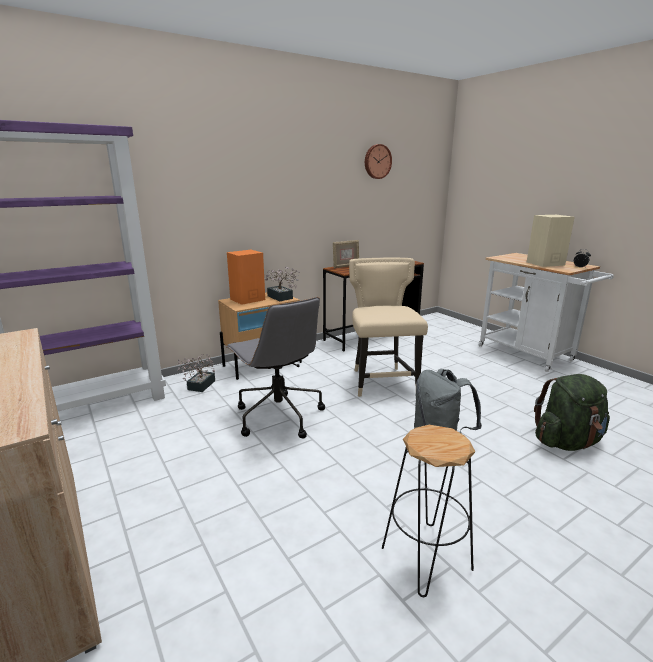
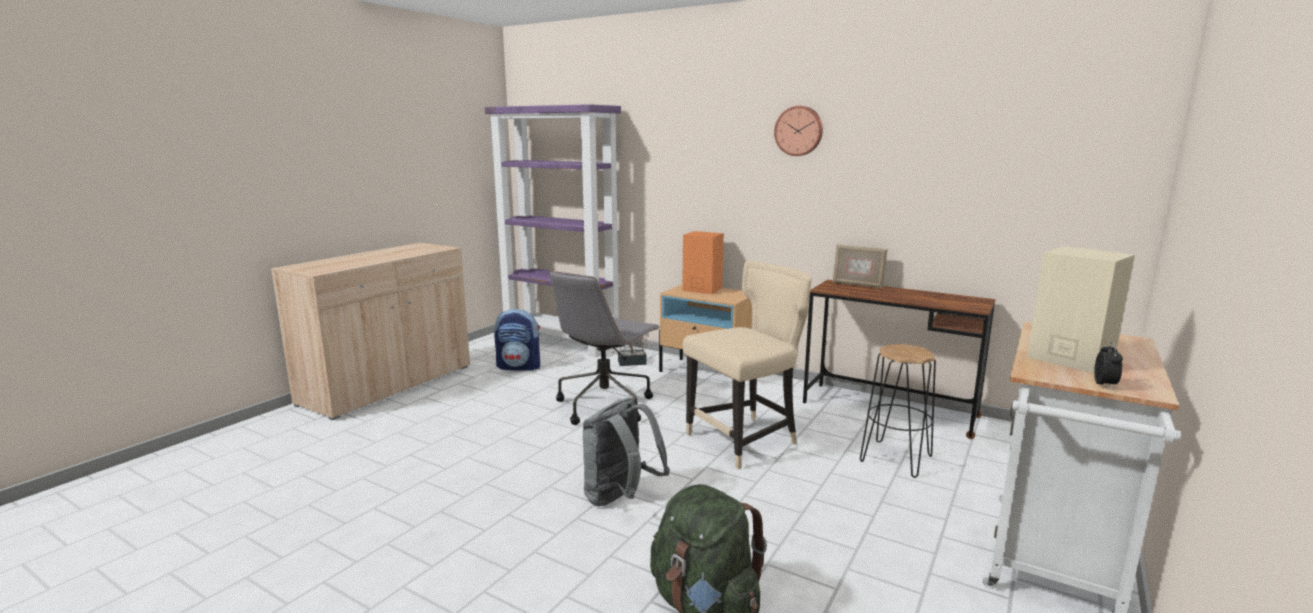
camera: 65 degrees right, 5 degrees down
potted plant [265,267,300,301] -> none
wall clock [365,144,392,179] -> wall clock moved to [774,106,823,156]
black stool [382,425,476,597] -> black stool moved to [860,344,936,478]
none -> backpack [494,309,540,371]

